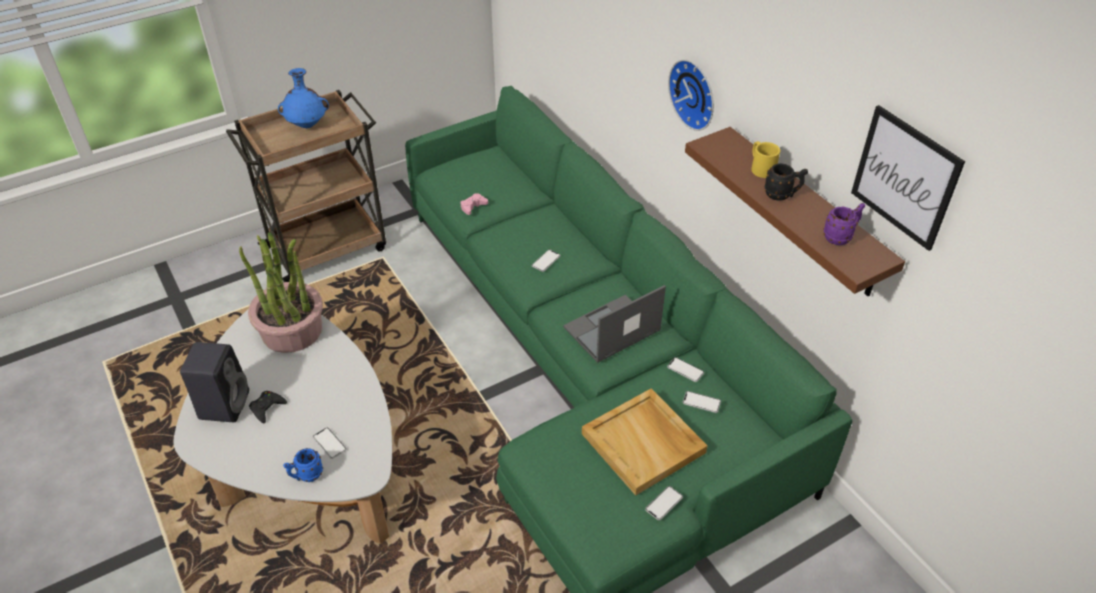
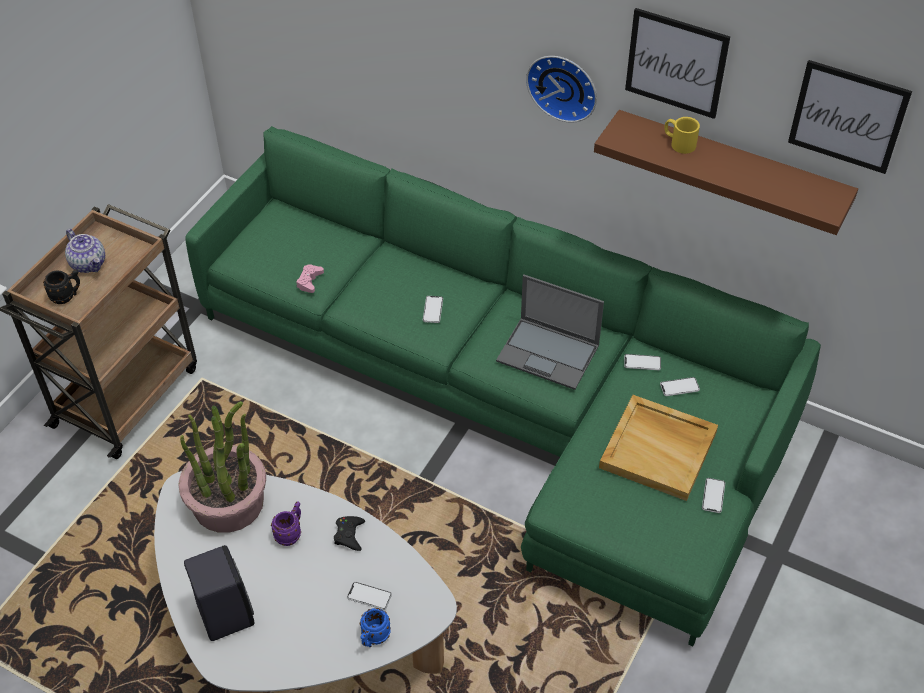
camera: 30 degrees left, 5 degrees up
black game controller [249,391,287,423] -> black game controller moved to [334,516,365,551]
blue vase [278,68,329,128] -> teapot [65,229,105,273]
laptop [563,285,666,363] -> laptop turned 90 degrees counterclockwise [496,274,604,390]
black mug [765,163,808,201] -> black mug moved to [43,270,80,304]
purple mug [823,203,865,245] -> purple mug moved to [271,501,301,546]
none -> picture [625,8,730,119]

